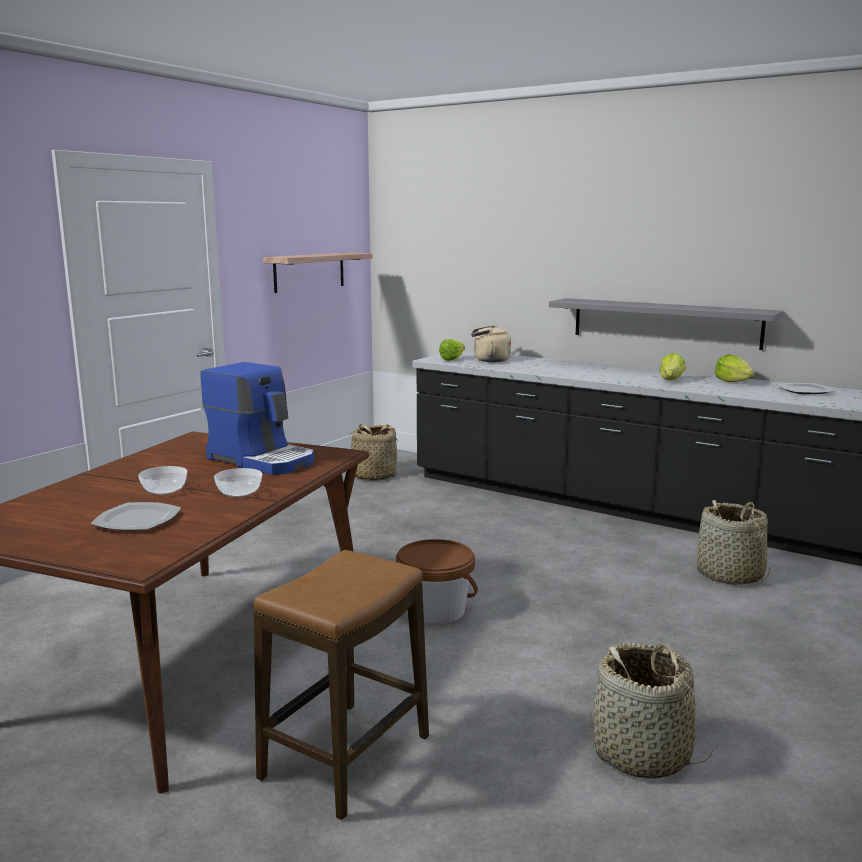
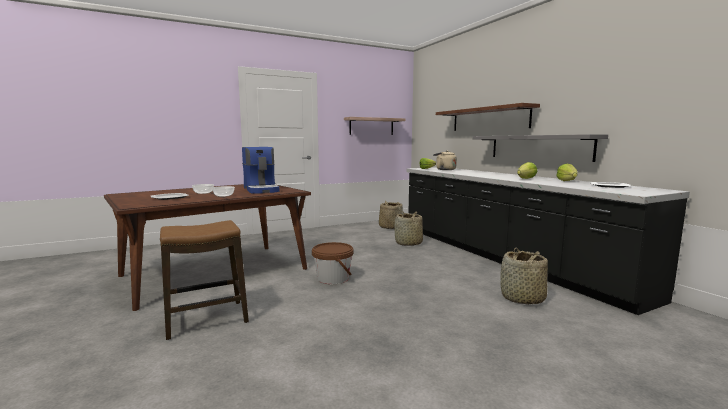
camera: 30 degrees right, 5 degrees down
basket [589,643,714,779] -> basket moved to [394,211,423,246]
none -> brown shelf [436,103,540,131]

